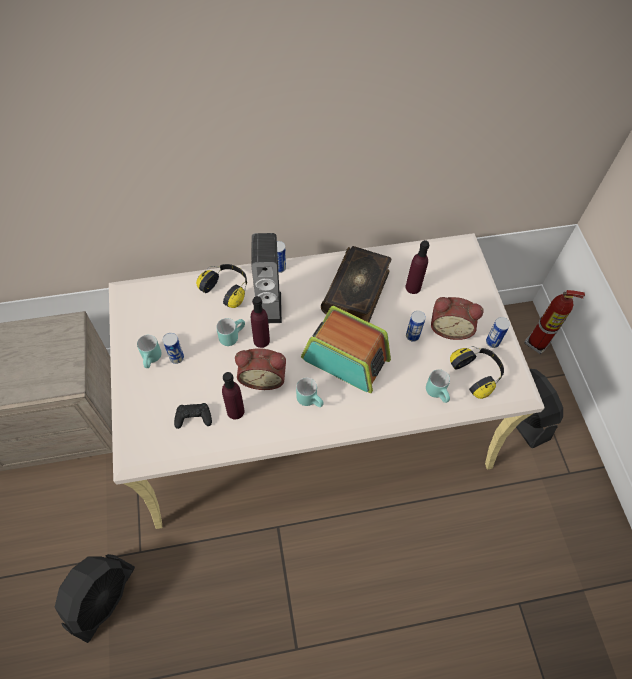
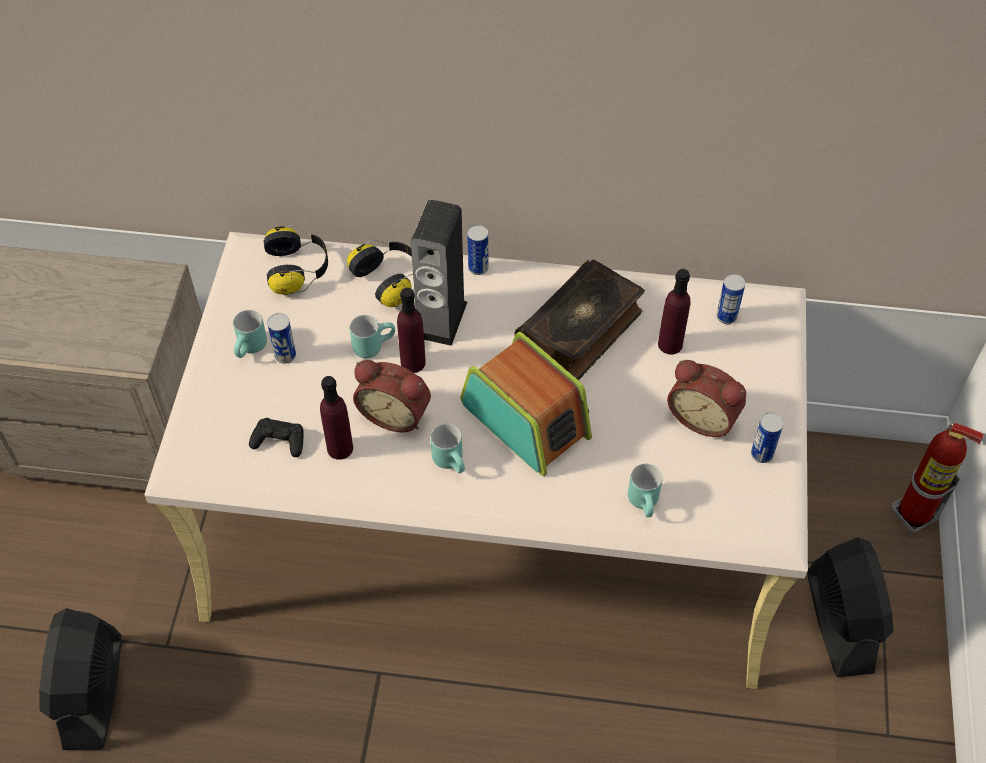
camera: 20 degrees right, 5 degrees down
black fan [55,554,135,643] -> black fan turned 135 degrees clockwise [39,608,122,750]
can [406,311,426,342] -> can moved to [716,274,745,324]
headphones [450,346,504,399] -> headphones moved to [264,225,328,295]

